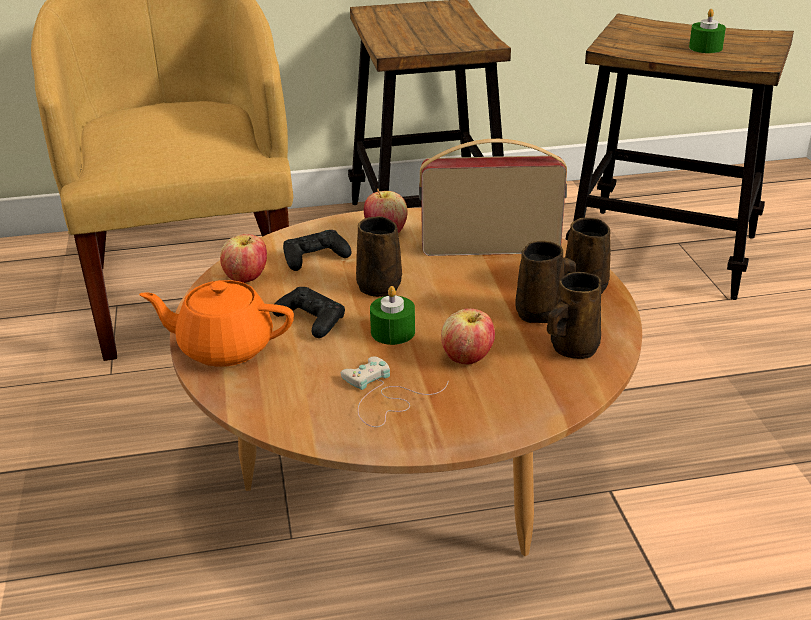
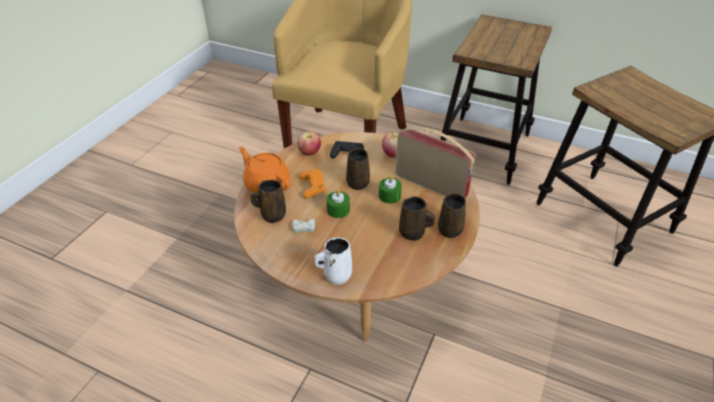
camera: 35 degrees right, 10 degrees up
black game controller [272,287,345,338] -> orange game controller [299,169,326,198]
apple [441,309,495,365] -> none
brown mug [547,272,601,359] -> brown mug moved to [250,180,286,223]
green candle [689,9,726,53] -> green candle moved to [379,175,402,204]
none -> white mug [314,237,352,285]

